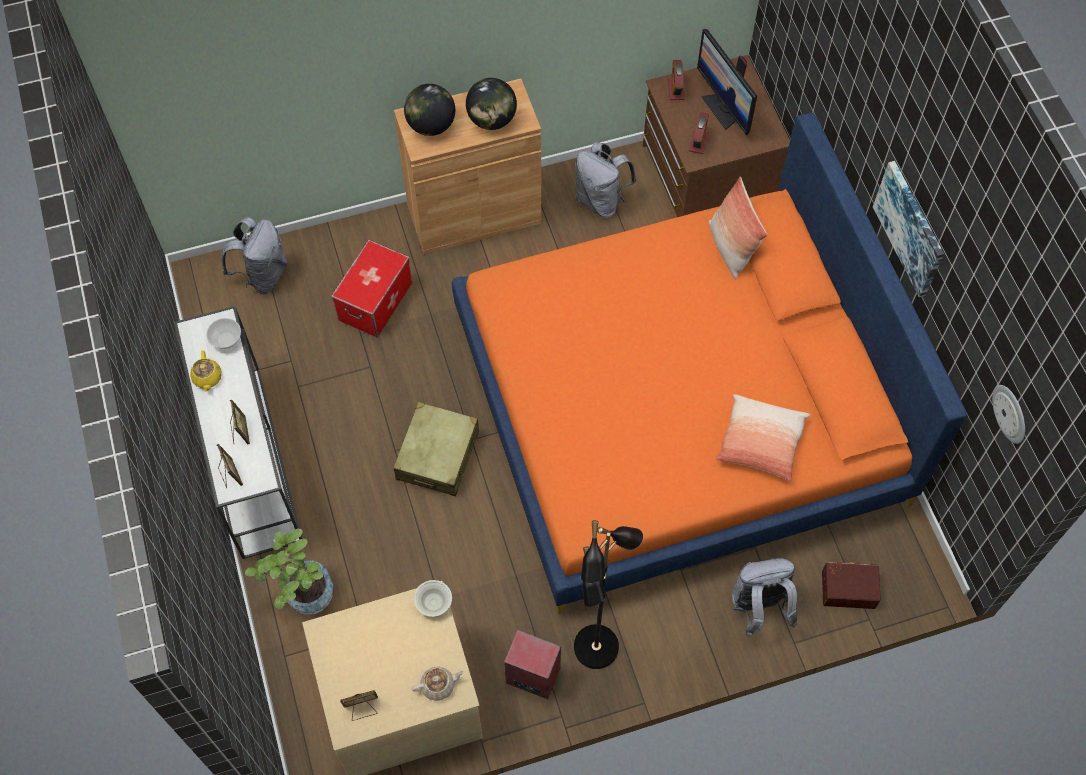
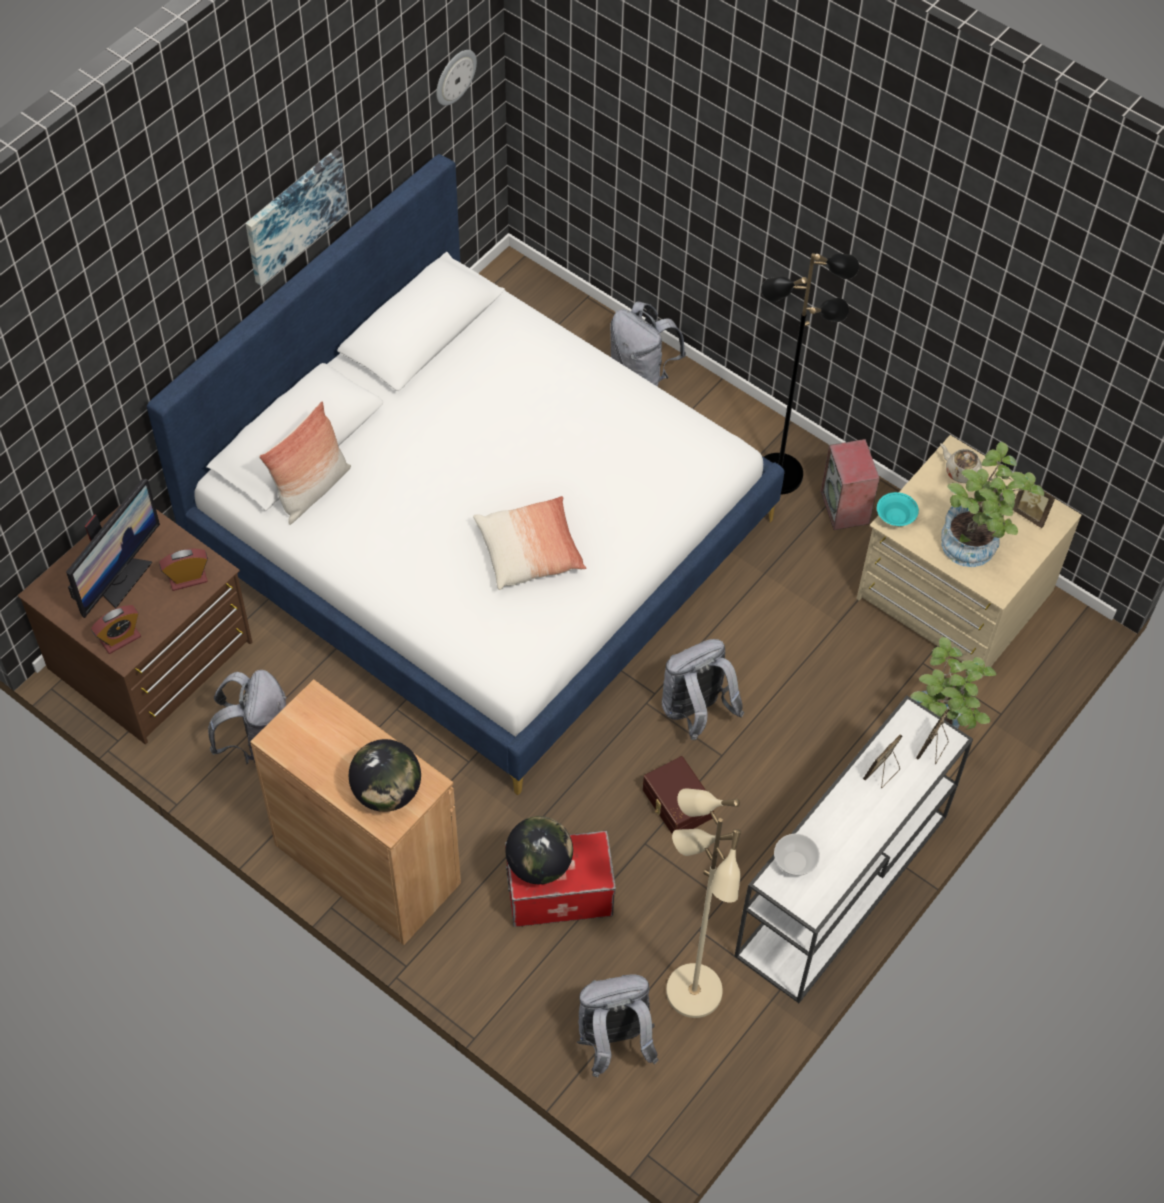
camera: 125 degrees left, 5 degrees down
yellow teapot [190,350,222,392] -> none
beige suitcase [394,402,479,496] -> grey backpack [662,639,744,740]
white bowl [414,580,452,617] -> turquoise bowl [877,492,919,526]
orange bed [452,113,967,614] -> white bed [147,154,784,795]
globe [466,78,517,130] -> globe moved to [505,816,573,884]
pillow [715,394,810,482] -> pillow moved to [473,496,587,590]
brown storage box [822,562,881,609] -> brown storage box moved to [643,756,715,834]
none -> beige floor lamp [666,788,741,1018]
none -> potted plant [941,442,1044,567]

